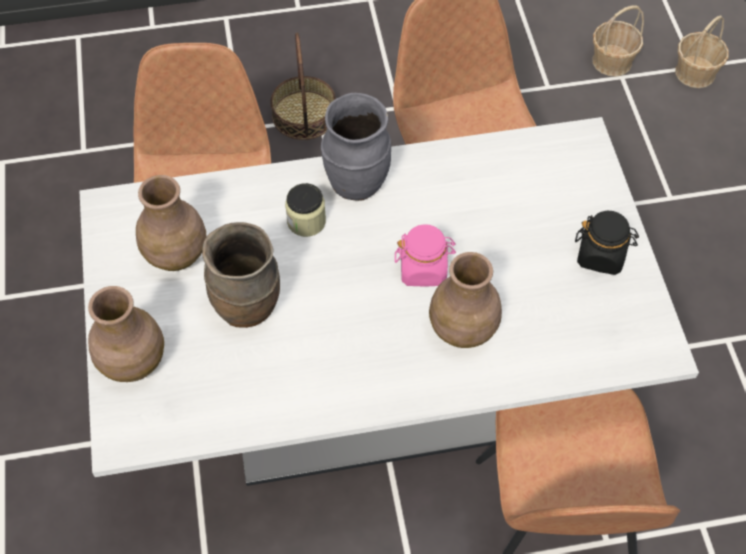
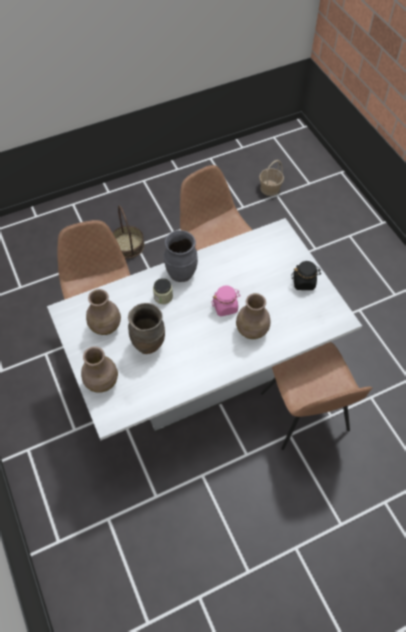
camera: 15 degrees left, 0 degrees up
basket [675,15,729,88] -> none

